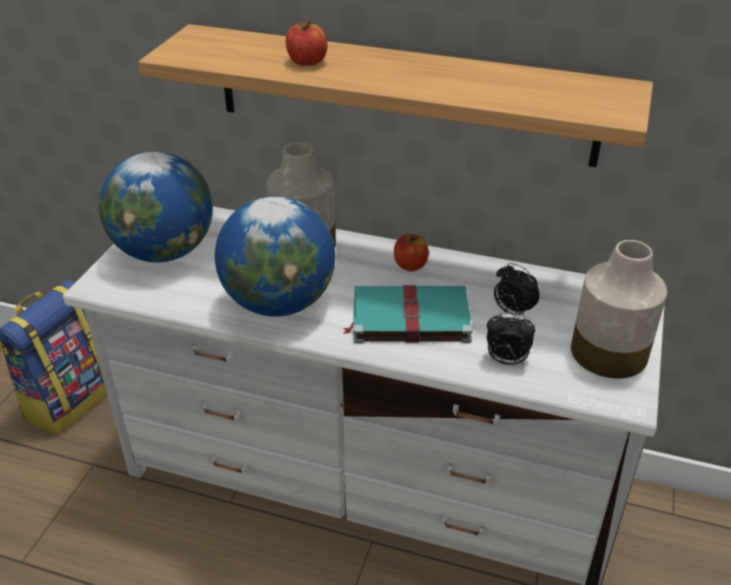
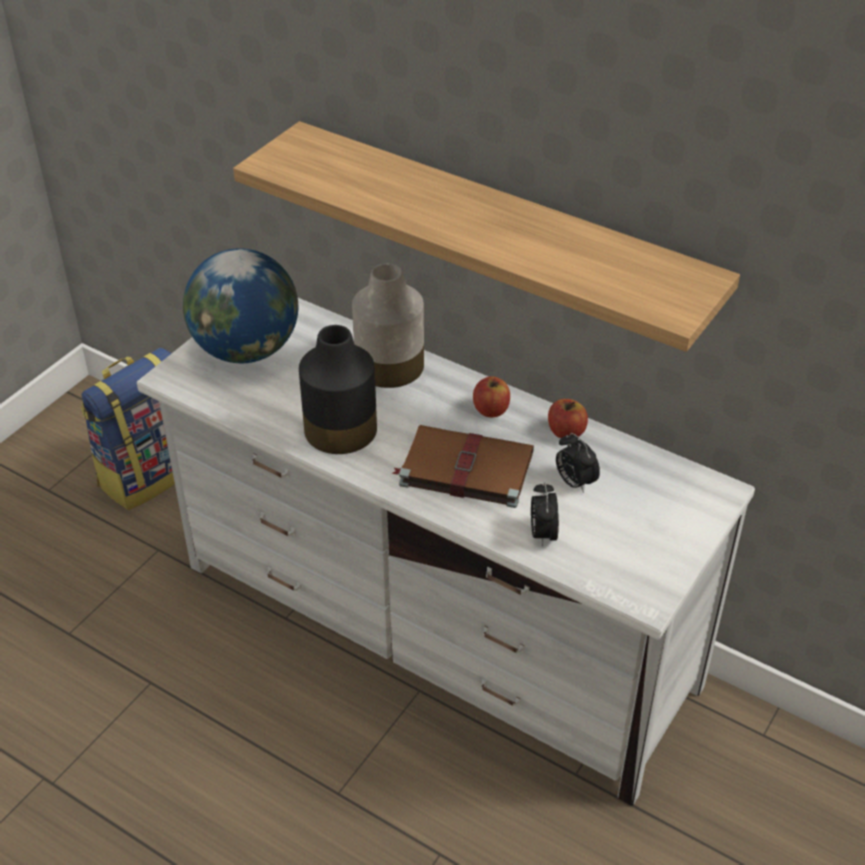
camera: 15 degrees right, 5 degrees up
globe [215,196,335,317] -> black vase [299,325,377,454]
apple [286,21,327,66] -> apple moved to [548,399,588,438]
turquoise book [343,285,473,343] -> brown book [392,425,534,508]
alarm clock [487,313,535,365] -> alarm clock turned 60 degrees clockwise [531,482,559,547]
beige vase [571,240,667,378] -> none

